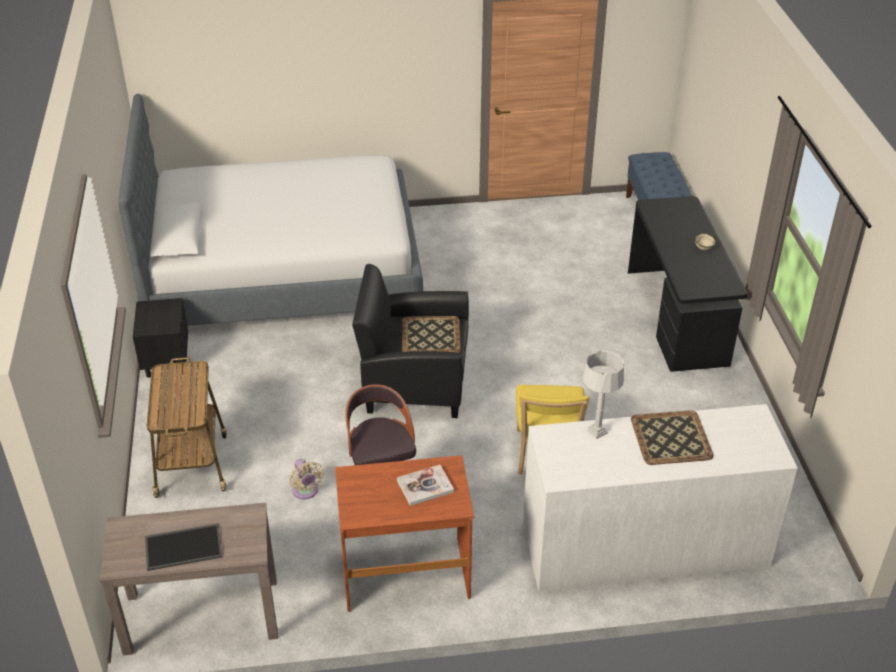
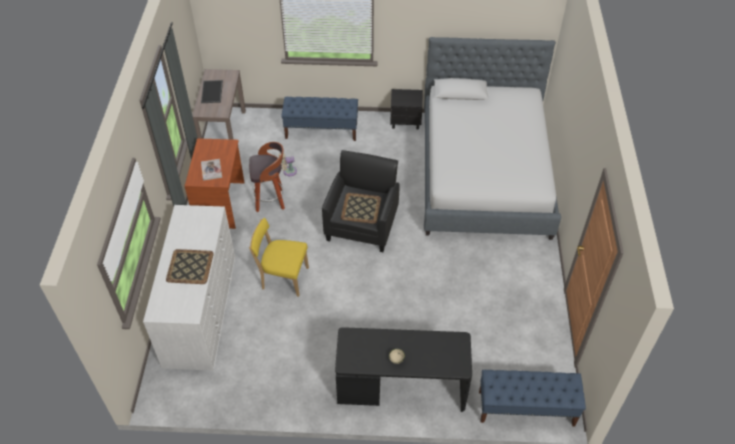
camera: 100 degrees right, 10 degrees up
cart [147,357,227,498] -> blue bench [281,97,358,141]
grey table lamp [583,350,624,439] -> none

